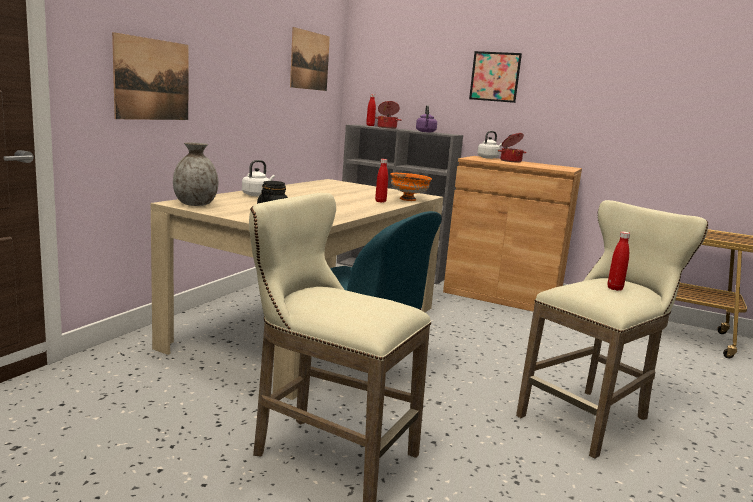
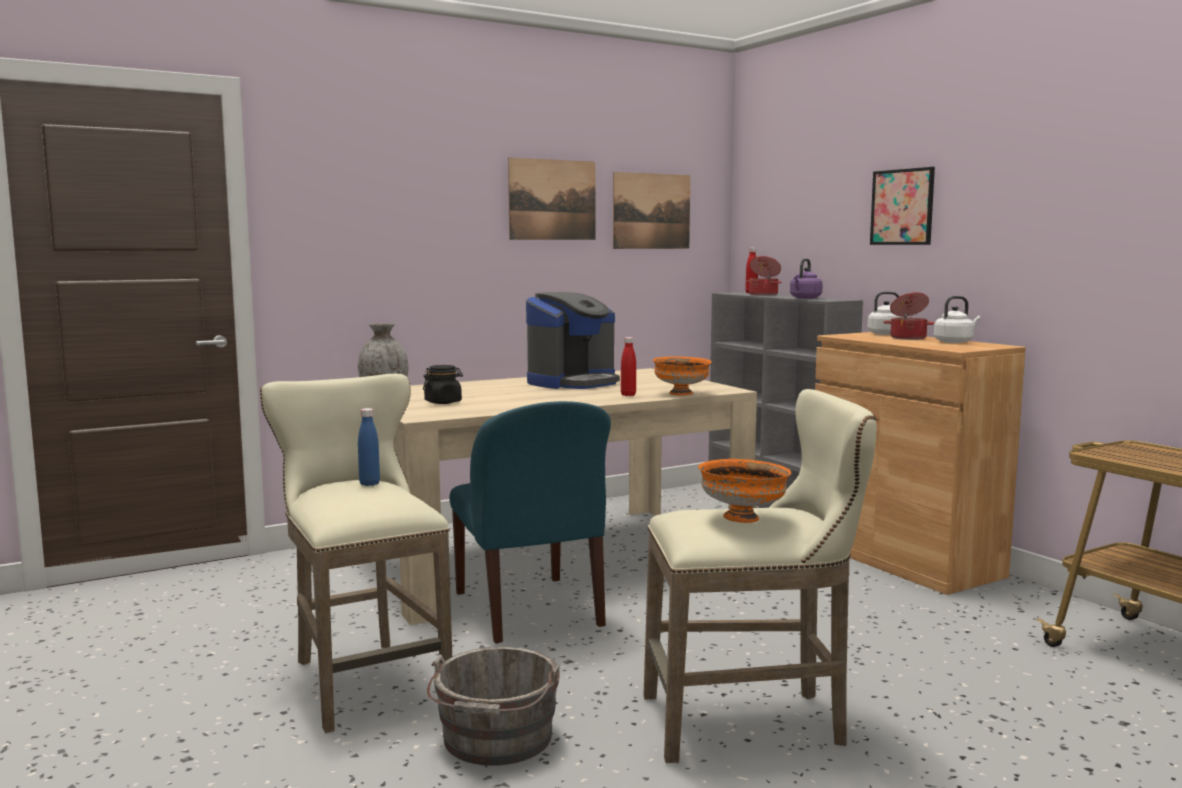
camera: 35 degrees right, 5 degrees down
picture [112,32,189,120] -> picture moved to [508,157,596,240]
white kettle [242,160,275,196] -> white kettle moved to [934,296,981,343]
red bottle [608,231,630,291] -> orange bowl [698,459,791,523]
none -> blue bottle [358,408,380,486]
none -> grey bucket [427,647,560,766]
none -> coffee machine [526,292,620,389]

